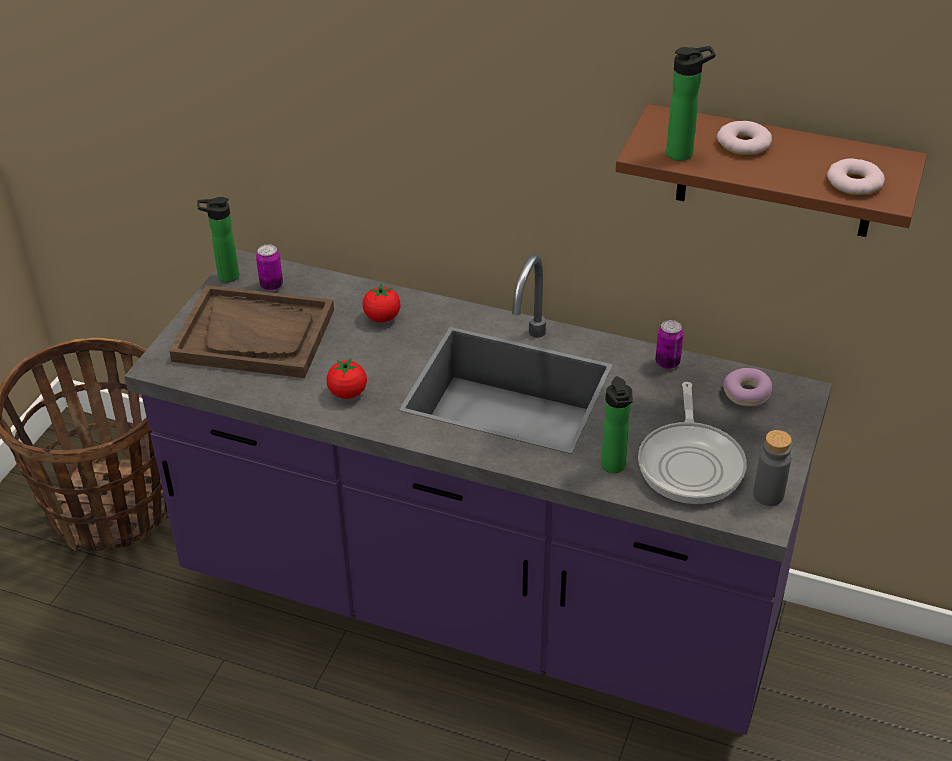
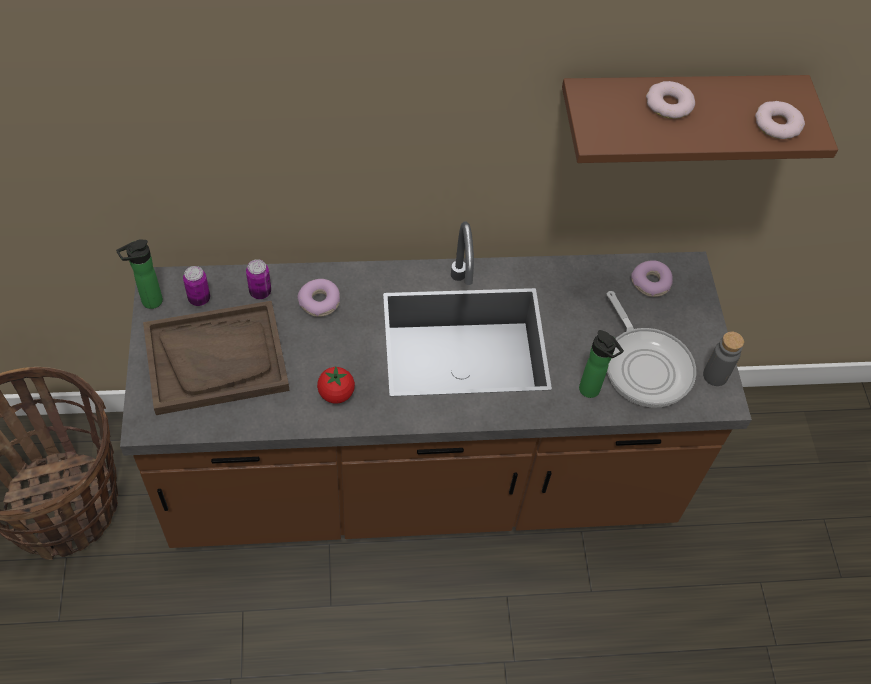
camera: 30 degrees left, 15 degrees up
purple counter [124,249,832,735] -> brown counter [120,222,752,548]
tomato [363,283,401,322] -> donut [297,279,340,317]
can [655,320,684,369] -> can moved to [246,259,271,299]
bottle [666,46,716,161] -> none

